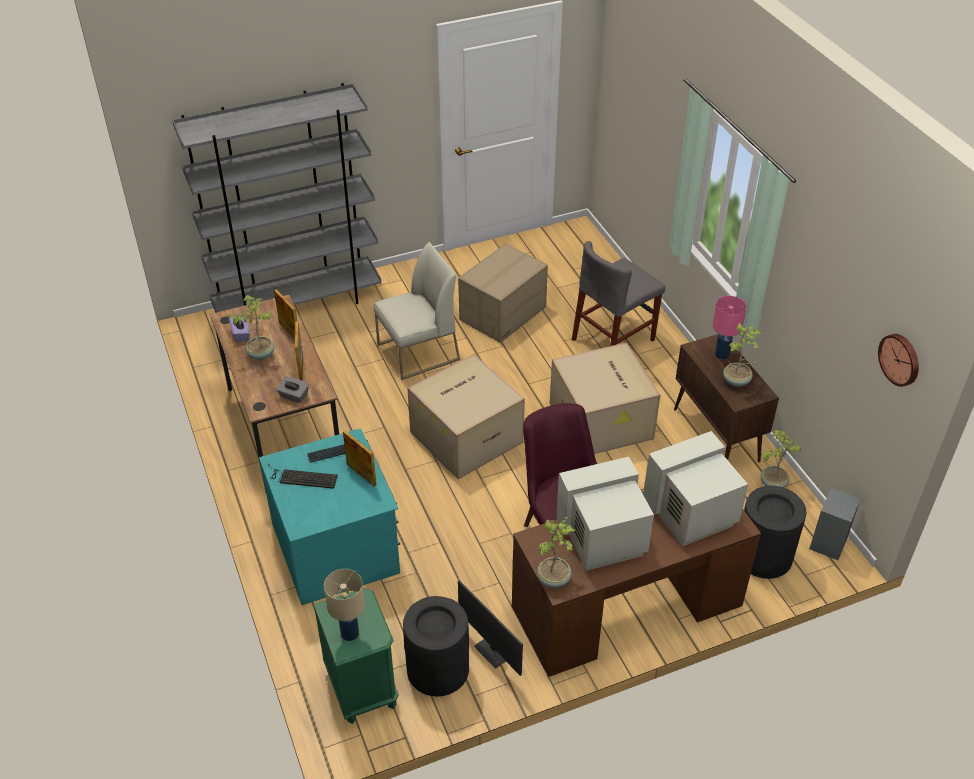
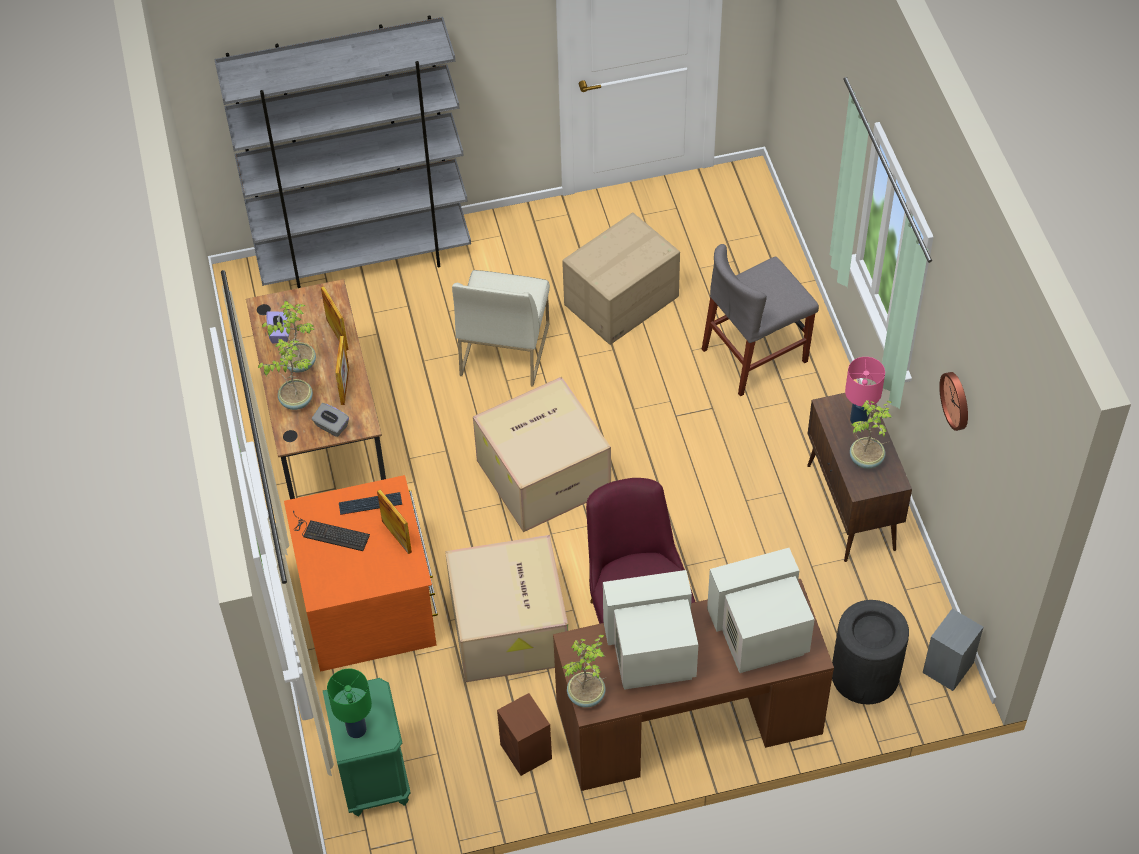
camera: 10 degrees right, 10 degrees up
turquoise dresser [259,428,400,605] -> orange dresser [284,475,438,671]
beige table lamp [324,569,365,641] -> green table lamp [327,669,372,738]
white chair [373,242,460,380] -> white chair turned 120 degrees clockwise [452,270,550,387]
black trash can [403,596,469,696] -> none
monitor [458,580,523,676] -> brown speaker [497,693,552,776]
cardboard box [550,342,660,454] -> cardboard box moved to [445,535,568,682]
potted plant [760,430,801,488] -> potted plant moved to [258,339,313,410]
wall clock [878,334,919,387] -> wall clock moved to [939,372,968,431]

